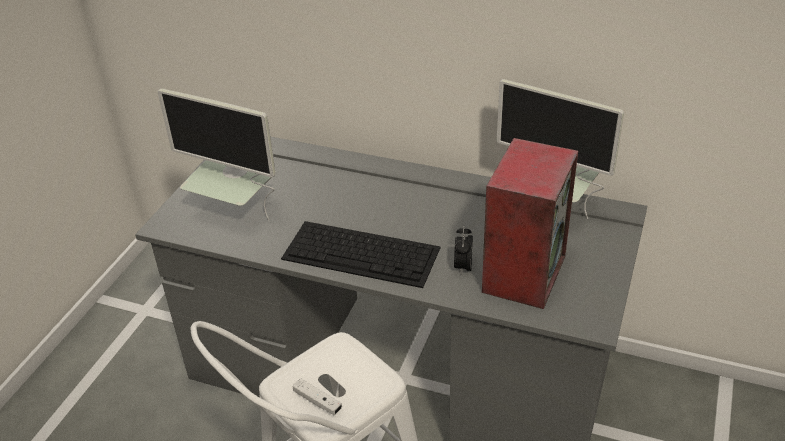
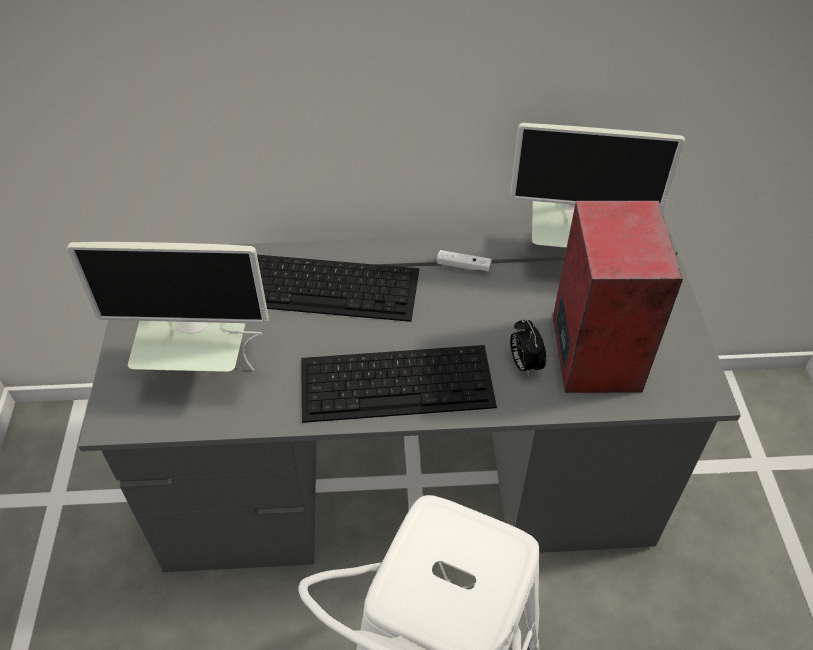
camera: 25 degrees left, 10 degrees up
white game controller [293,379,342,415] -> white game controller moved to [437,250,492,272]
none -> keyboard [257,255,419,322]

